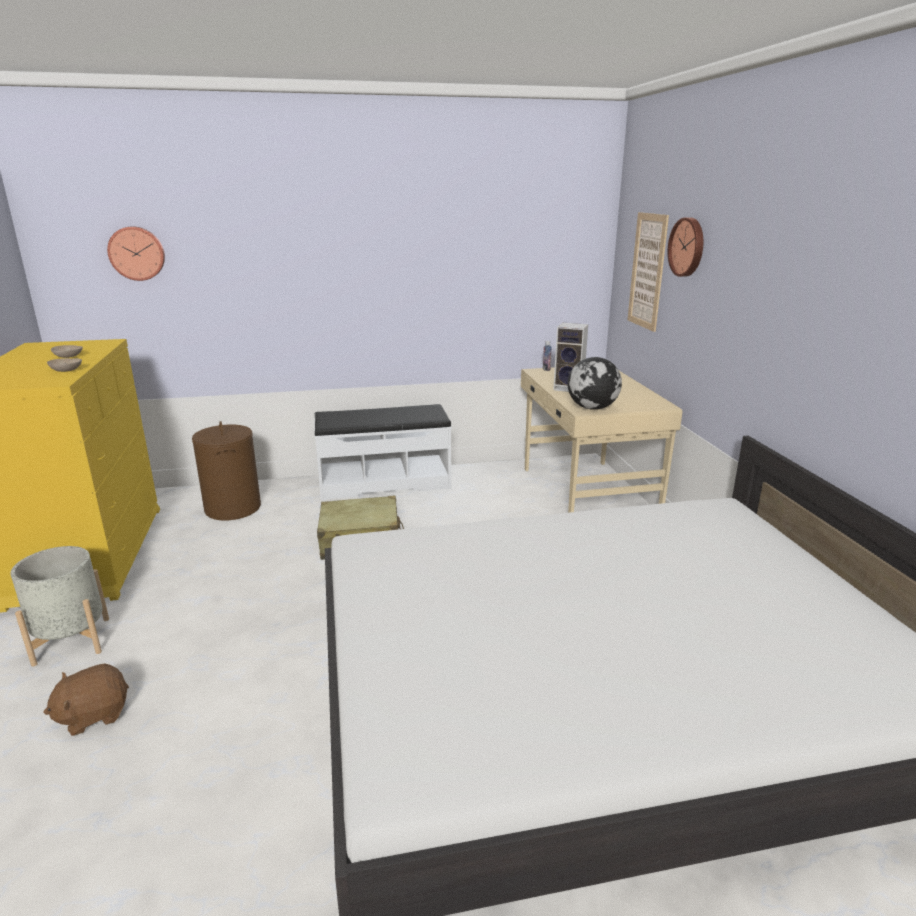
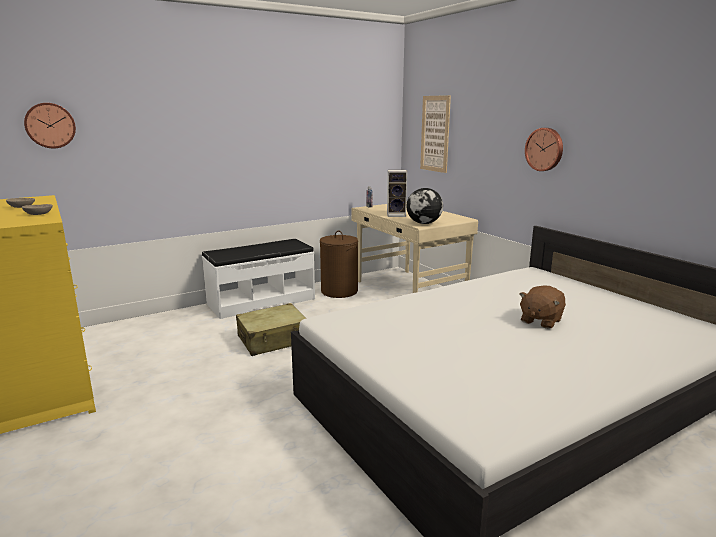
camera: 20 degrees left, 5 degrees down
grey planter [10,546,109,666] -> none
brown plush toy [43,663,129,736] -> brown plush toy moved to [519,286,566,329]
brown laundry basket [192,421,261,520] -> brown laundry basket moved to [320,231,358,298]
wall clock [668,217,703,277] -> wall clock moved to [525,128,563,171]

